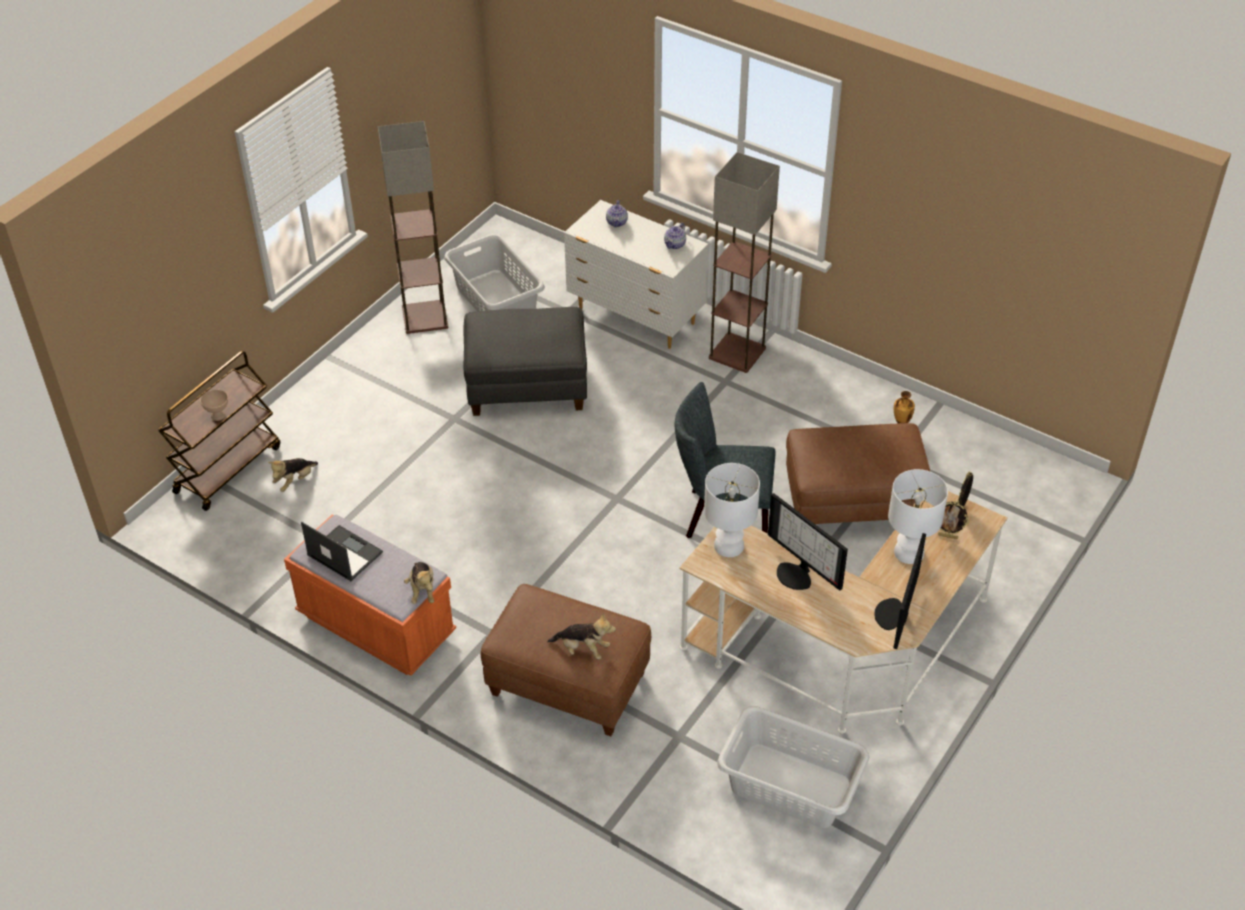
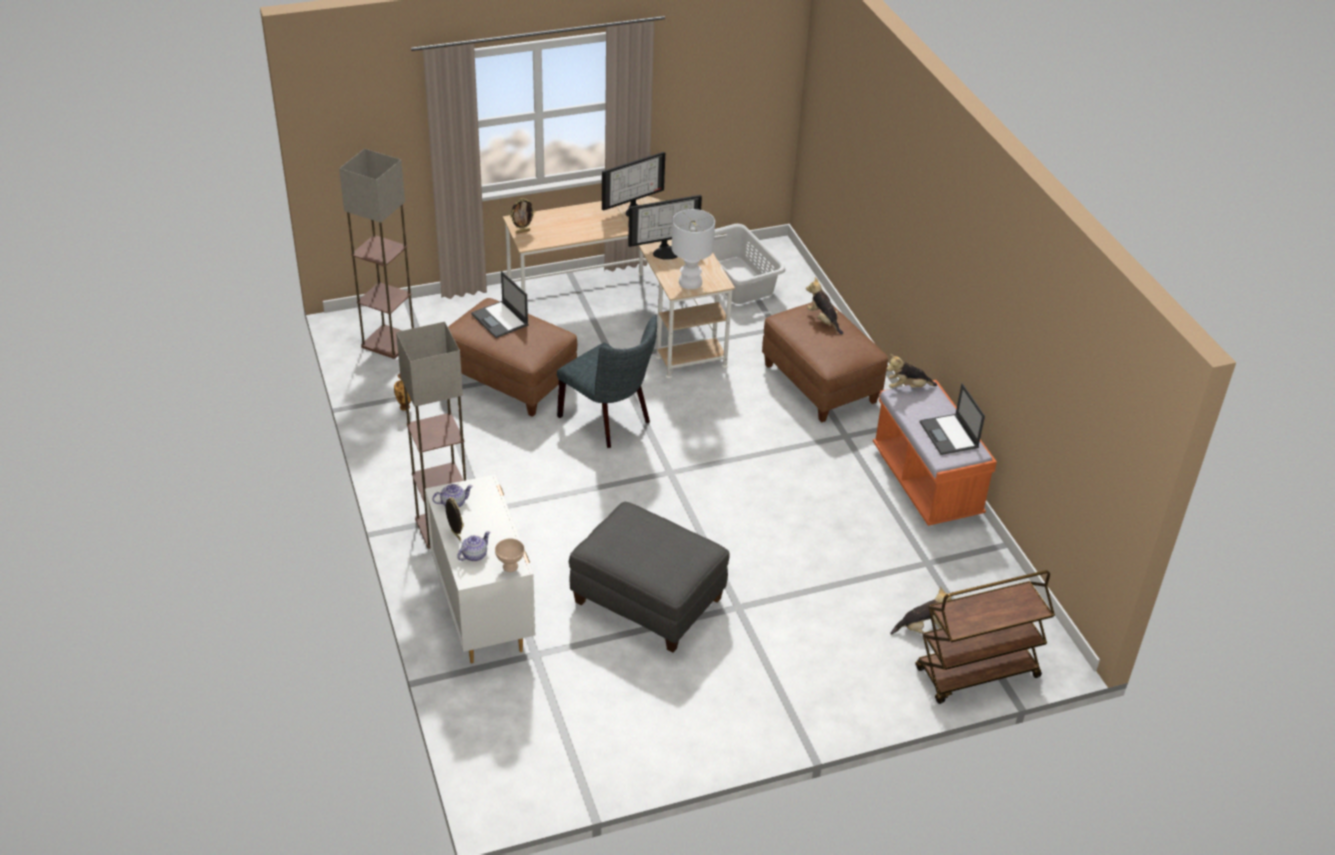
camera: 145 degrees left, 5 degrees down
beige bowl [200,390,228,421] -> beige bowl moved to [495,539,524,572]
floor lamp [378,121,448,334] -> floor lamp moved to [339,149,414,359]
plush toy [404,562,434,604] -> plush toy turned 120 degrees counterclockwise [886,354,937,388]
grey laundry basket [444,234,545,311] -> none
monitor [768,493,848,590] -> monitor turned 75 degrees clockwise [628,195,702,260]
white table lamp [888,469,948,564] -> none
picture frame [938,501,969,539] -> picture frame moved to [446,497,464,541]
none -> laptop [471,271,528,338]

